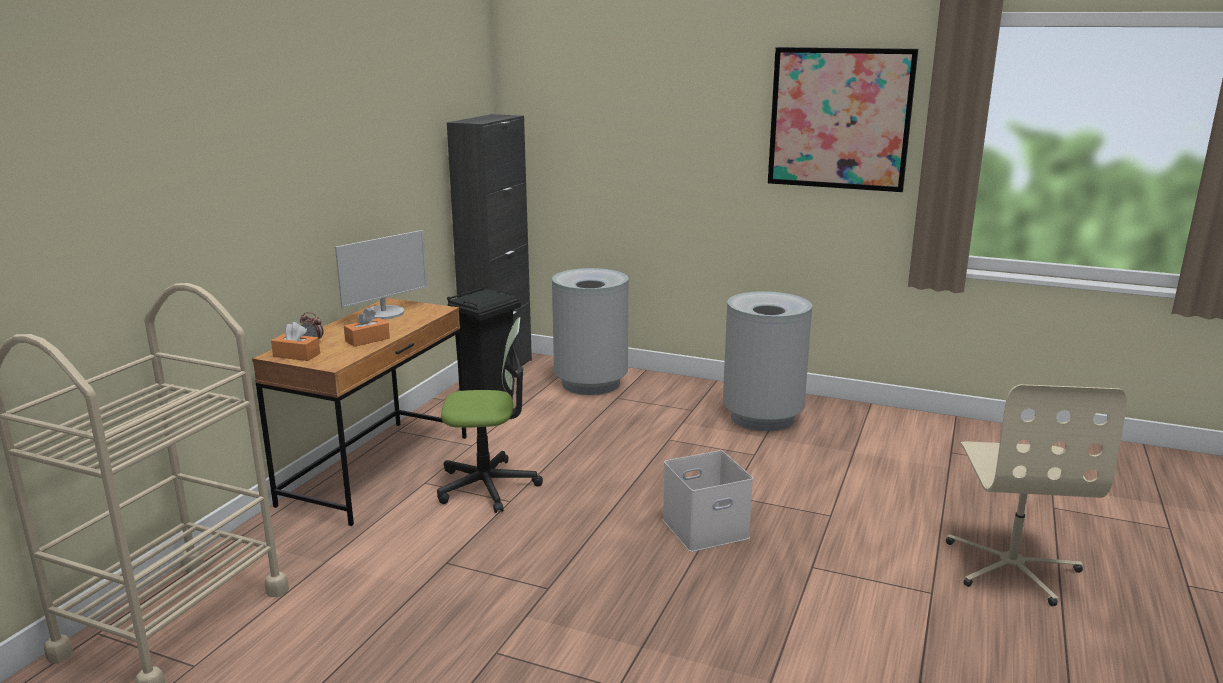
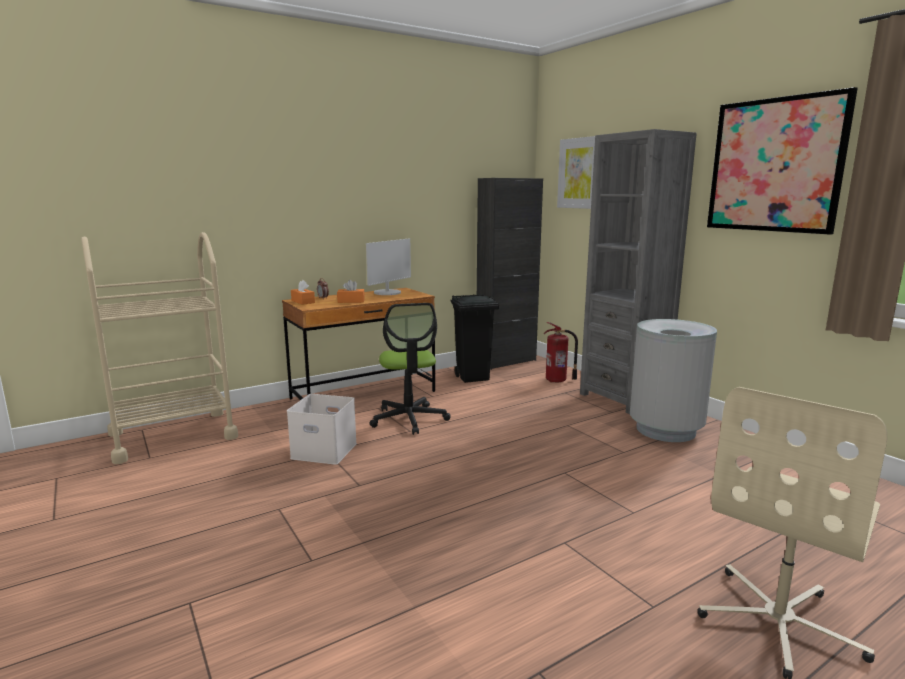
camera: 35 degrees right, 5 degrees down
monitor [335,230,428,319] -> monitor turned 45 degrees counterclockwise [366,238,411,295]
office chair [437,317,543,513] -> office chair turned 45 degrees clockwise [369,303,451,435]
grey trash can [552,268,628,395] -> fire extinguisher [544,322,578,382]
white storage box [663,450,753,552] -> white storage box moved to [287,394,357,465]
none -> picture [557,136,595,209]
none -> grey bookcase [580,129,697,414]

